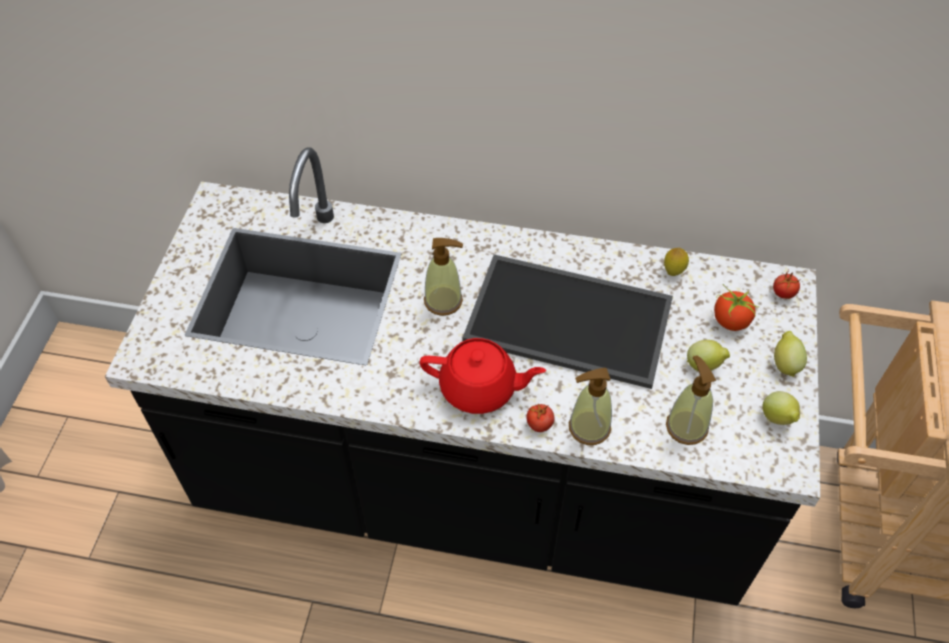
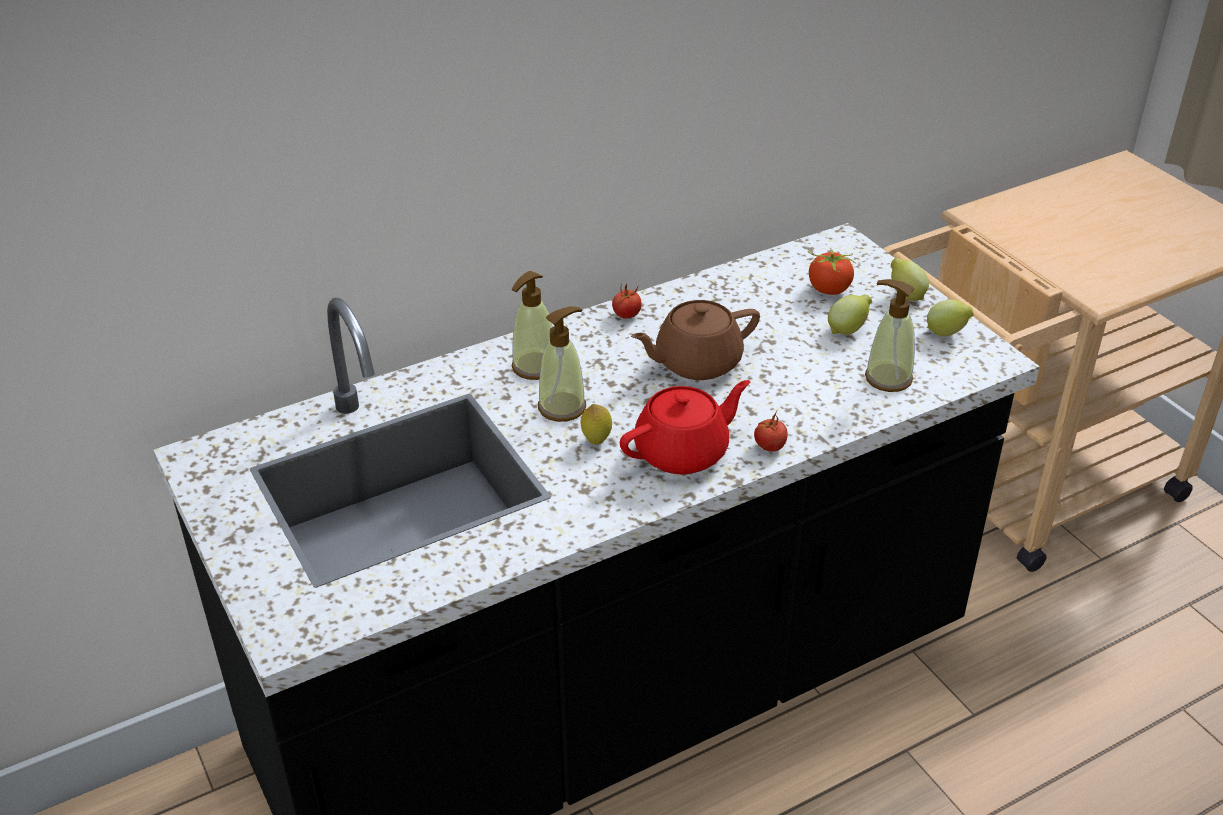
camera: 40 degrees left, 15 degrees down
tray [462,254,673,389] -> brown teapot [631,300,760,380]
soap dispenser [569,368,612,445] -> soap dispenser moved to [512,271,553,380]
lemon [664,248,689,276] -> lemon moved to [581,404,612,445]
tomato [773,270,801,299] -> tomato moved to [612,283,642,319]

